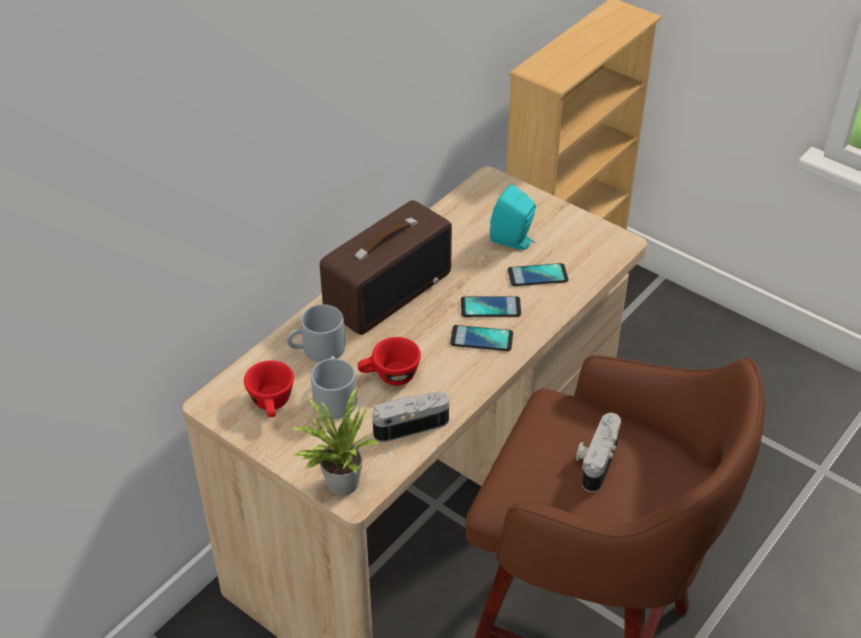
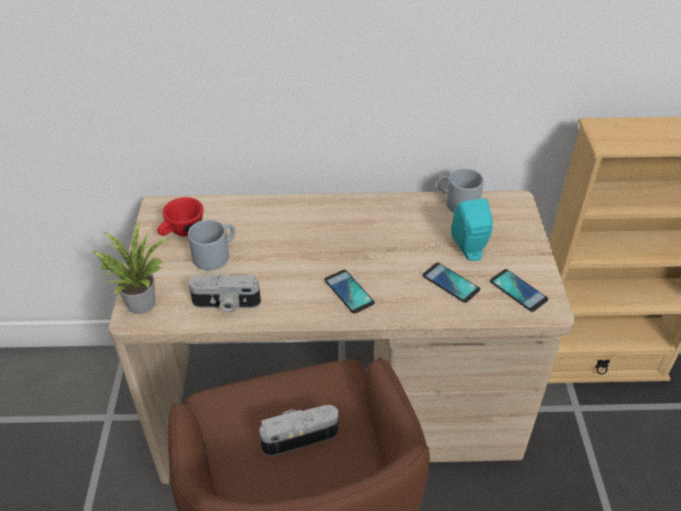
camera: 50 degrees right, 0 degrees up
grey mug [287,304,345,362] -> grey mug moved to [437,168,484,213]
radio [320,200,452,335] -> none
red cup [358,337,421,386] -> none
camera [372,392,449,442] -> camera turned 150 degrees clockwise [189,273,261,313]
phone [461,296,521,317] -> phone moved to [490,269,548,312]

